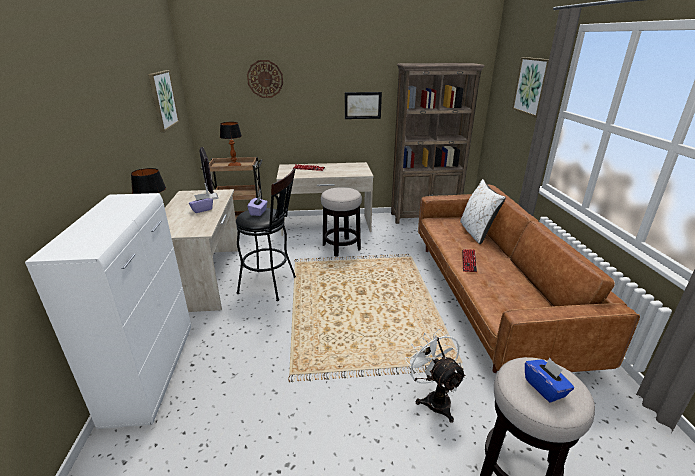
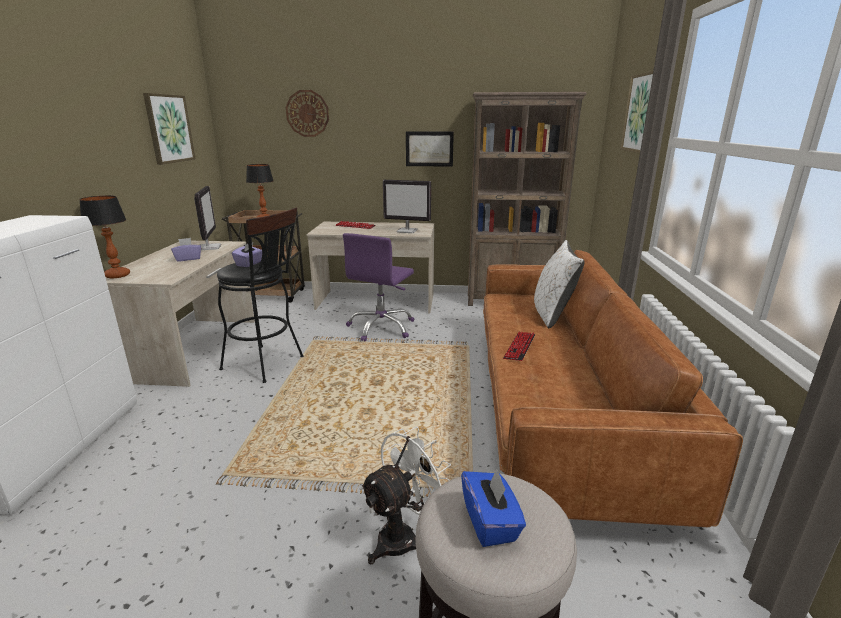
camera: 10 degrees right, 5 degrees down
stool [321,187,362,257] -> purple office chair [343,233,414,341]
white fan [405,329,466,423] -> white fan turned 60 degrees clockwise [359,427,451,564]
none -> monitor [383,180,431,233]

